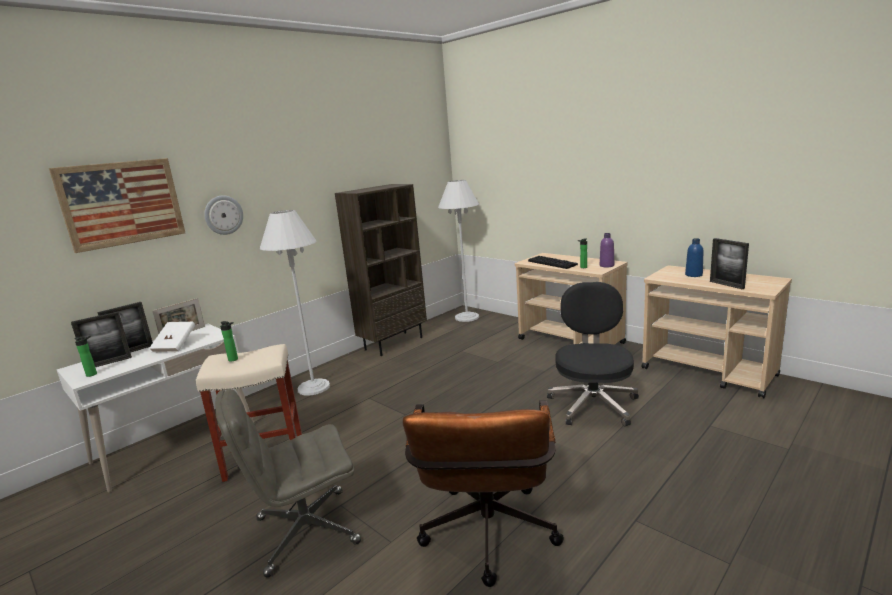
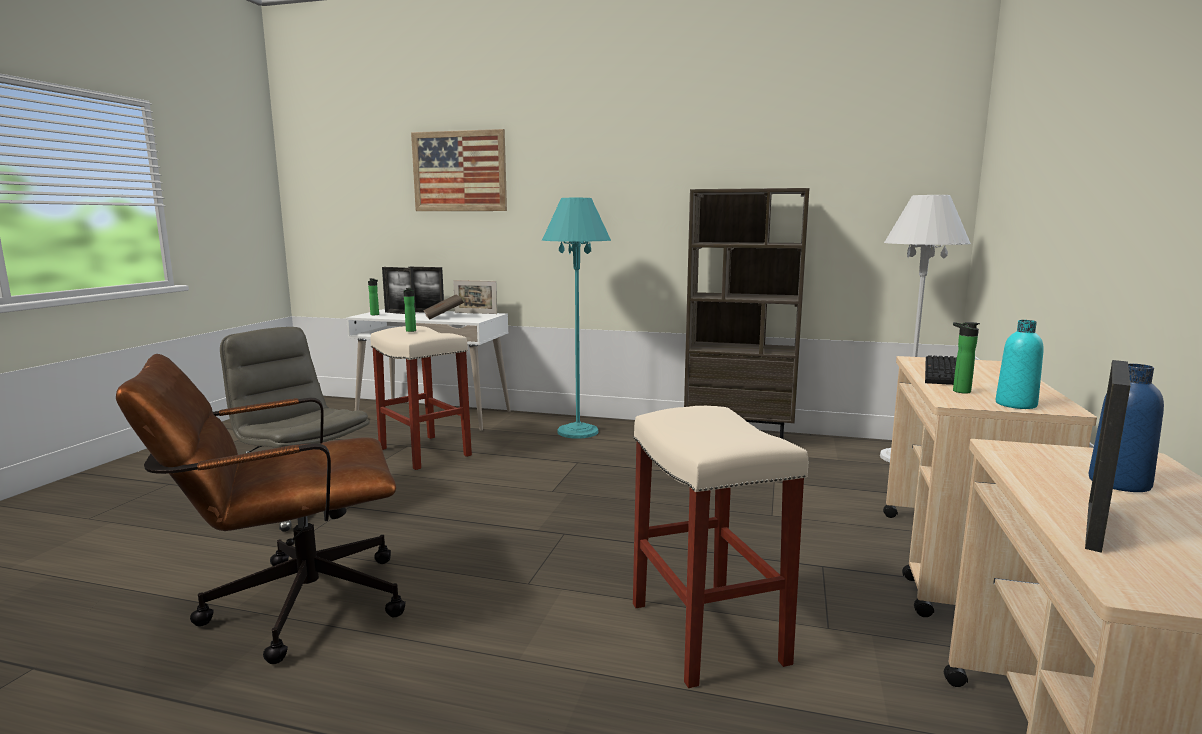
camera: 60 degrees right, 5 degrees down
white book [149,322,195,352] -> brown book [423,294,464,320]
wall clock [204,196,243,235] -> none
white floor lamp [260,210,330,396] -> turquoise floor lamp [542,198,611,439]
black office chair [547,282,639,427] -> beige stool [633,406,808,688]
purple bottle [600,233,614,267] -> turquoise bottle [996,320,1044,409]

